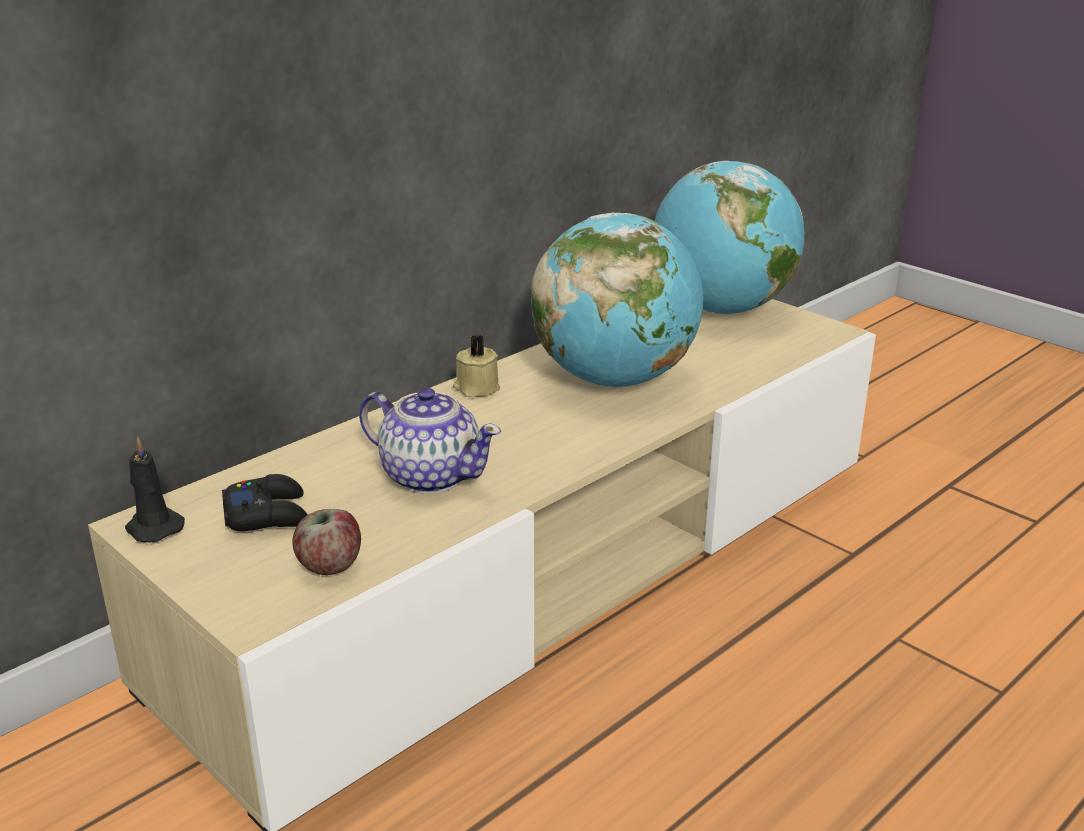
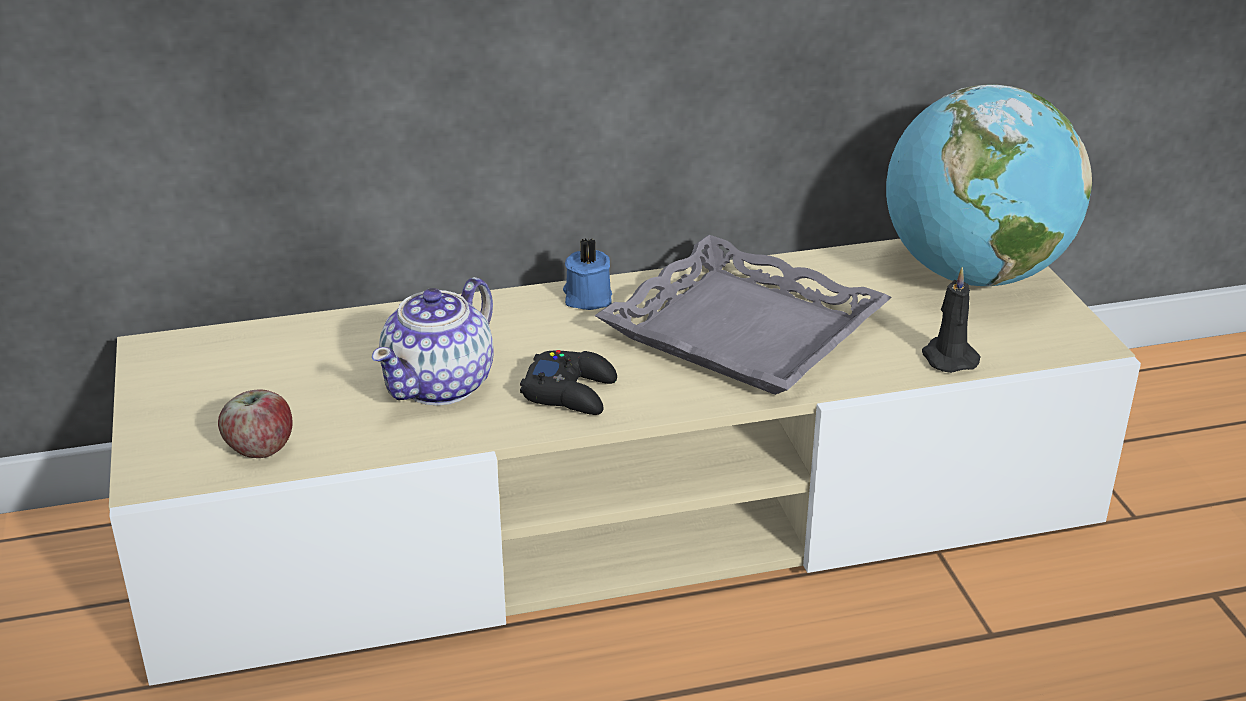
camera: 30 degrees right, 5 degrees up
black candle [125,437,185,543] -> black candle moved to [922,267,981,373]
black game controller [222,474,308,531] -> black game controller moved to [520,350,617,415]
teapot [359,387,501,494] -> teapot turned 60 degrees clockwise [372,277,494,406]
beige candle [453,335,500,397] -> blue candle [563,238,613,310]
globe [531,213,703,387] -> grey tray [594,235,892,395]

